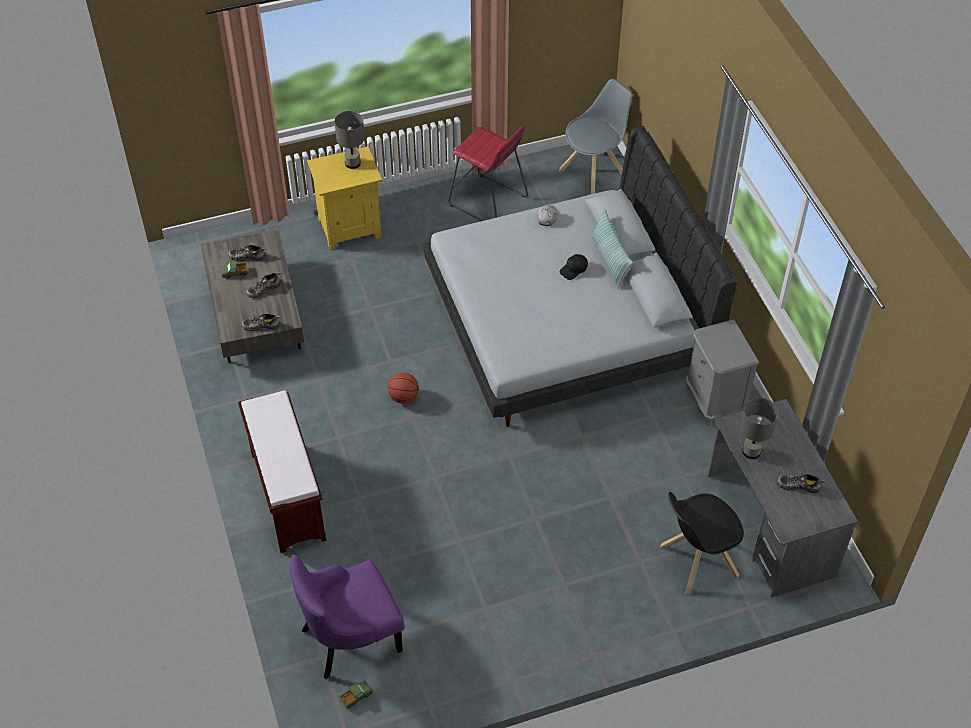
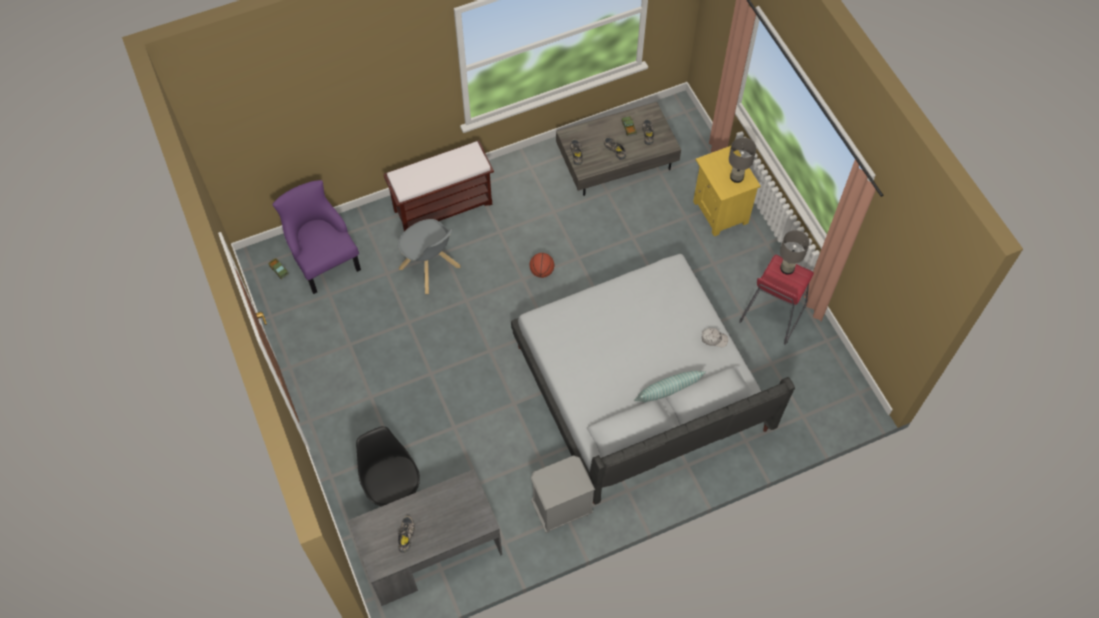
camera: 85 degrees right, 10 degrees up
grey chair [559,79,632,194] -> grey chair moved to [397,219,461,294]
black cap [560,254,588,280] -> none
grey table lamp [741,398,778,459] -> grey table lamp moved to [780,230,810,275]

